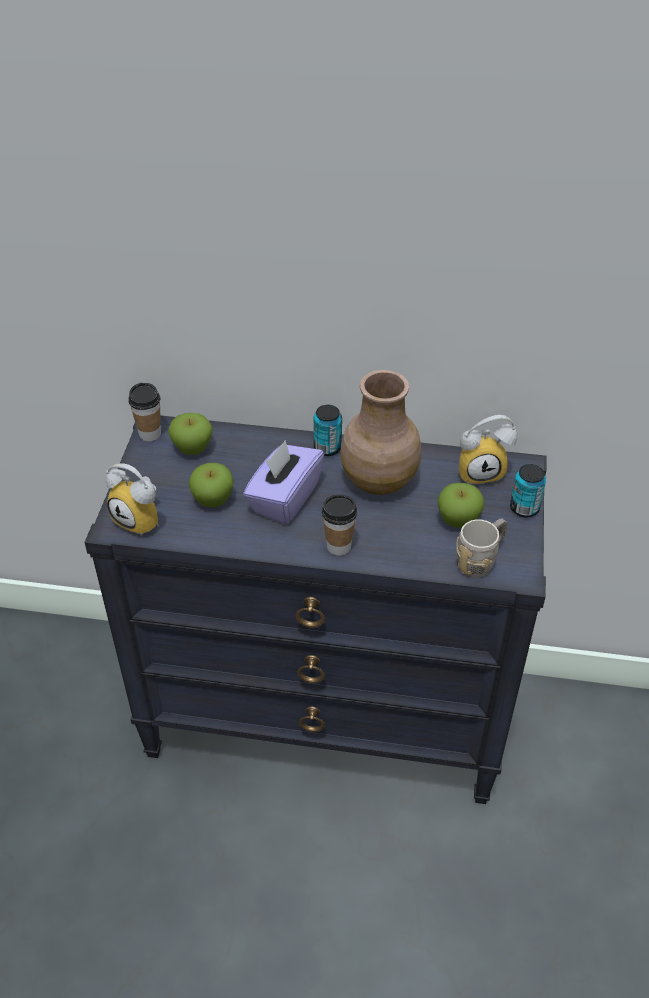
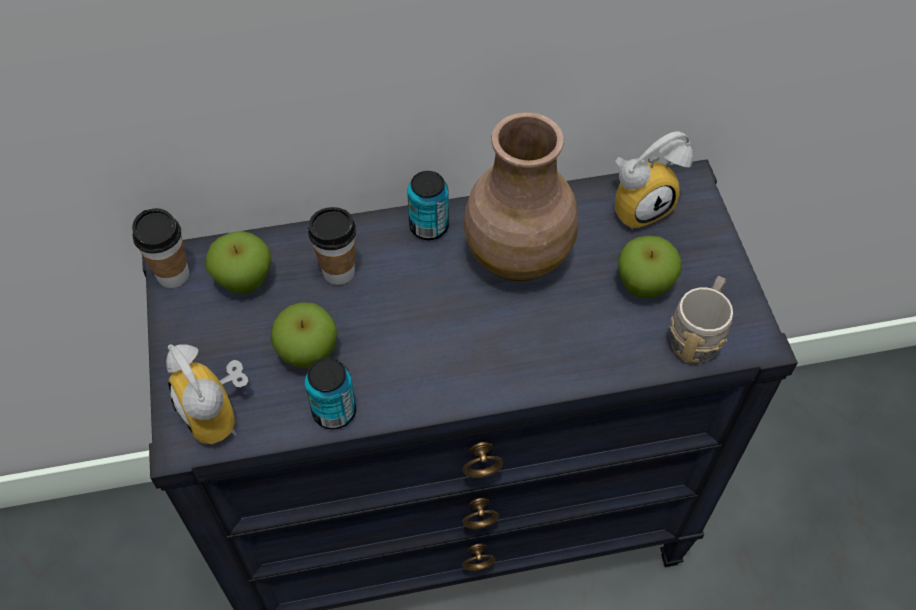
camera: 20 degrees left, 10 degrees up
alarm clock [106,463,159,536] -> alarm clock turned 45 degrees clockwise [166,344,248,444]
purple tissue box [243,440,324,525] -> none
cup [322,495,357,556] -> cup moved to [308,207,356,285]
can [510,464,546,518] -> can moved to [305,358,356,429]

